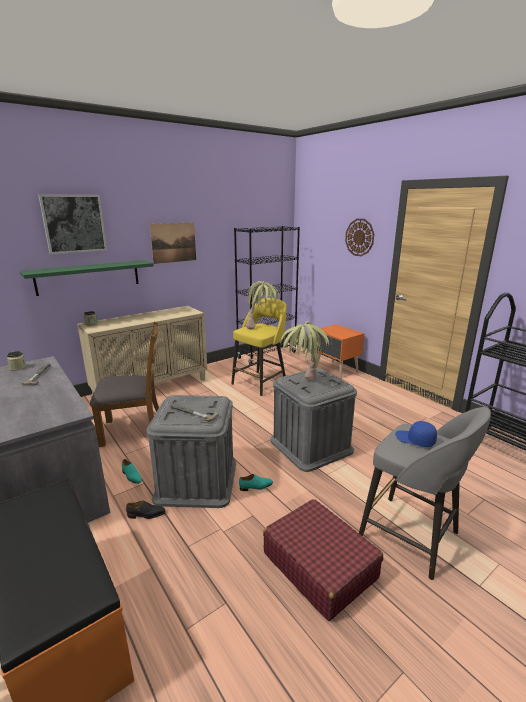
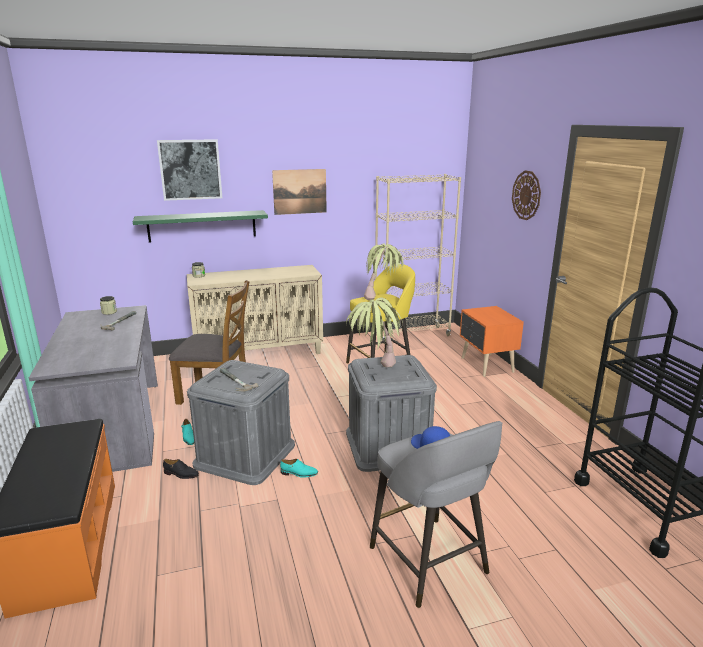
camera: 20 degrees right, 0 degrees up
black bookcase [234,226,300,364] -> beige bookcase [375,174,461,344]
red suitcase [263,499,383,621] -> none

